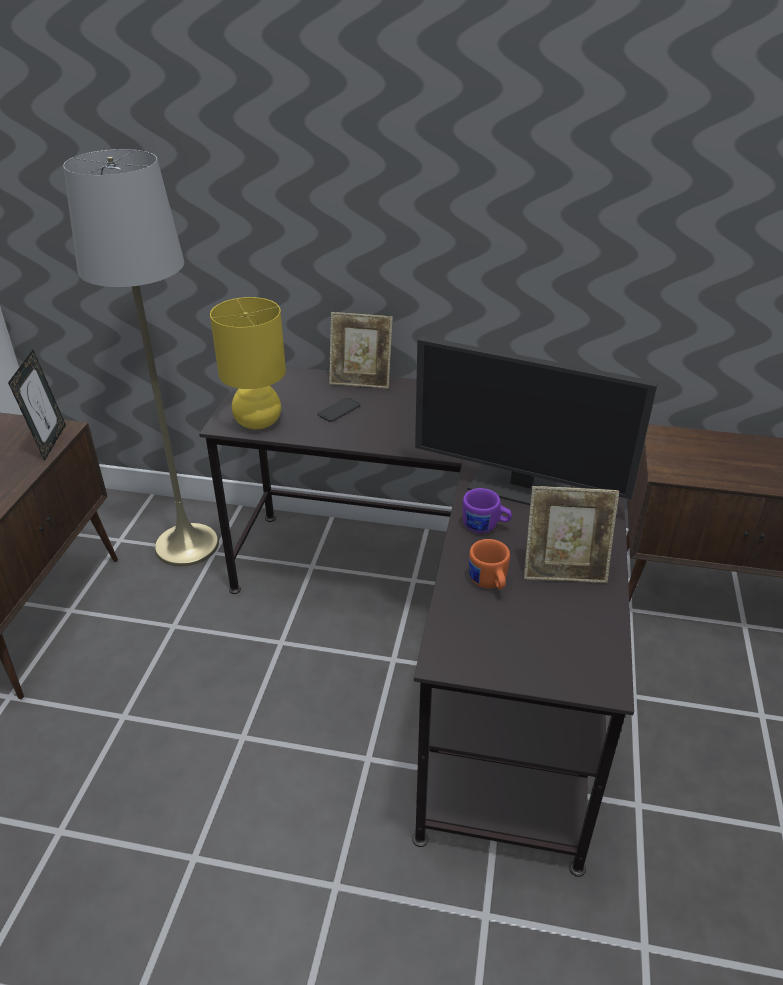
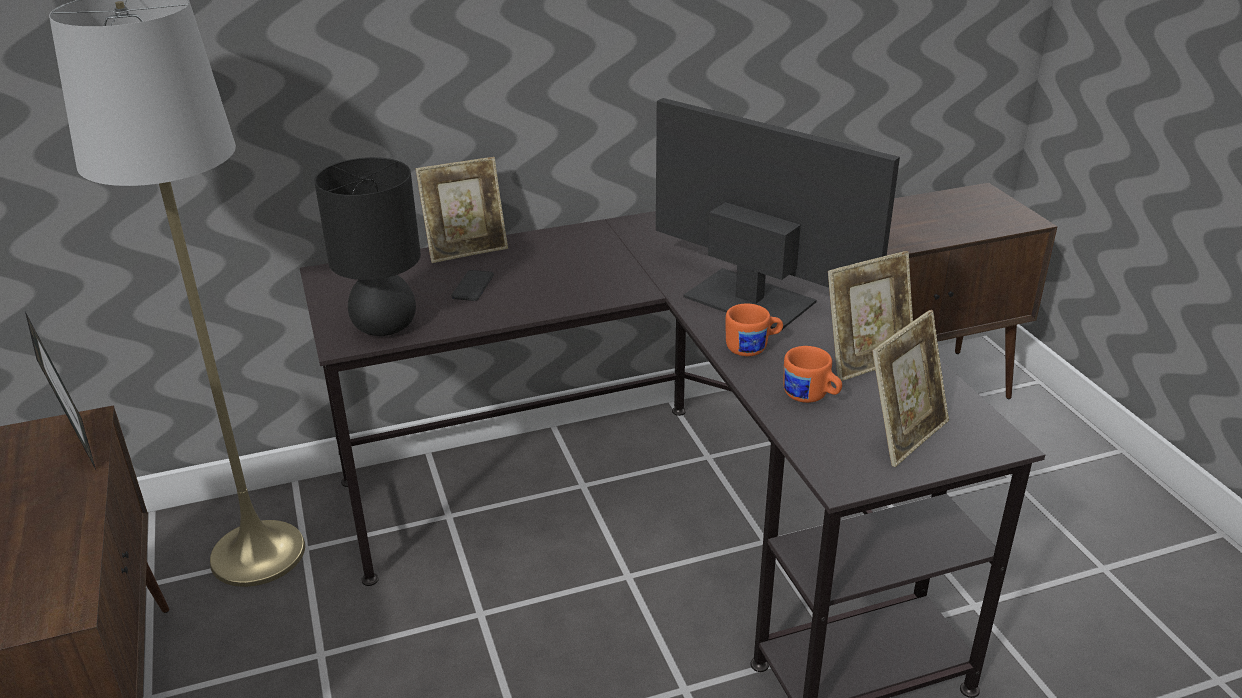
camera: 30 degrees left, 5 degrees down
yellow table lamp [210,297,286,429] -> black table lamp [314,157,421,336]
monitor [415,336,658,505] -> monitor turned 135 degrees counterclockwise [656,98,900,330]
purple mug [463,488,512,533] -> orange mug [726,304,783,356]
none -> picture frame [872,310,949,467]

